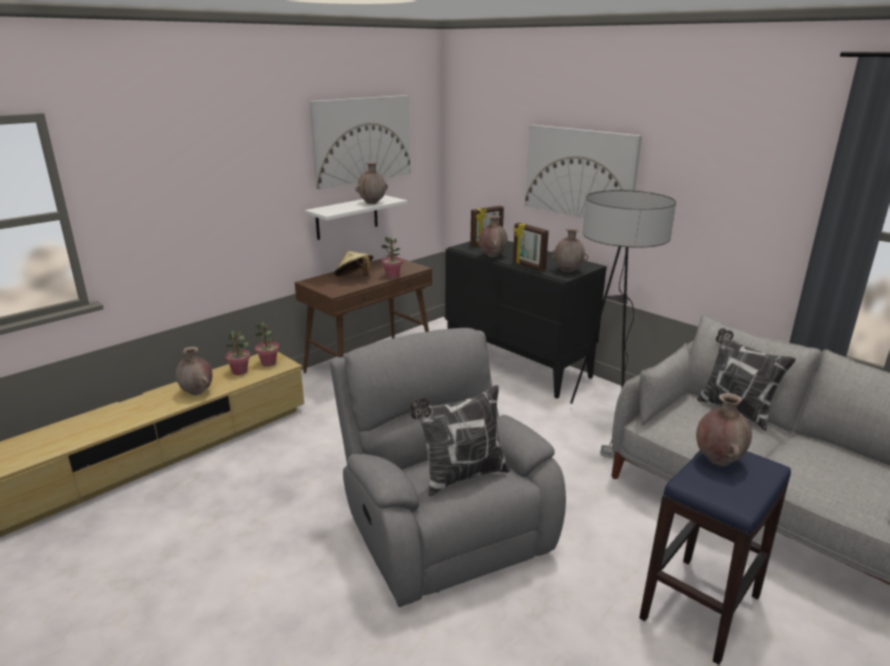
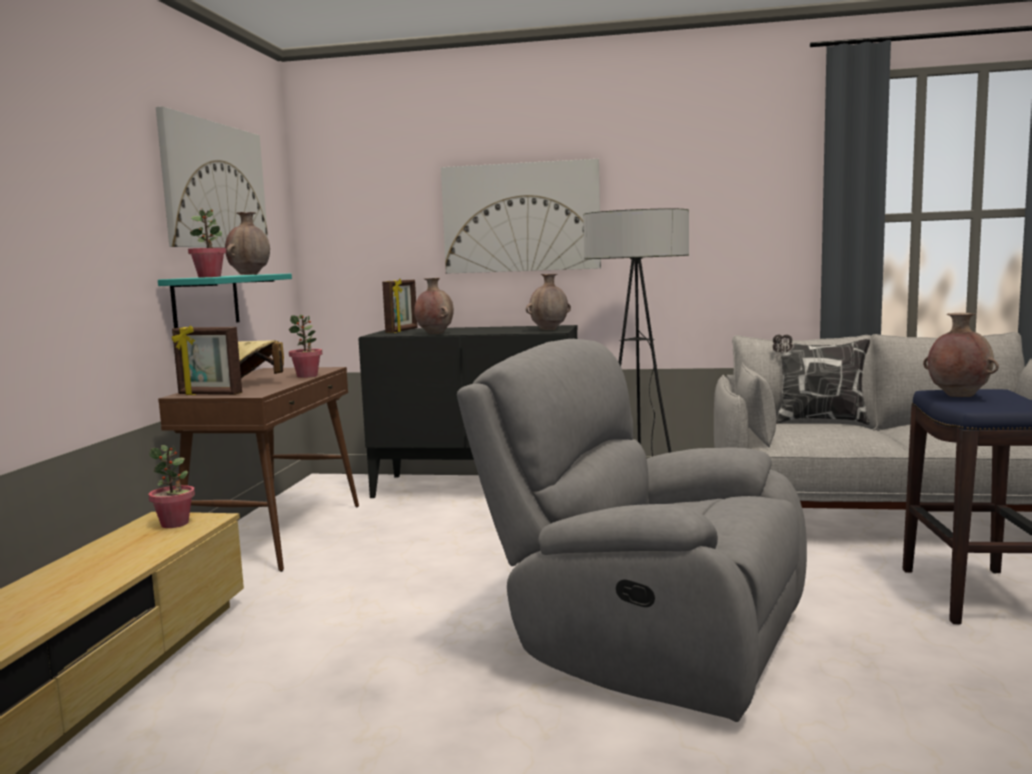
camera: 35 degrees left, 15 degrees down
brown vase [176,347,212,395] -> none
potted plant [225,330,250,375] -> potted plant moved to [188,209,226,278]
white shelf [305,195,407,240] -> turquoise shelf [158,274,292,328]
pillow [409,385,510,497] -> none
picture frame [513,223,549,271] -> picture frame moved to [172,325,242,395]

